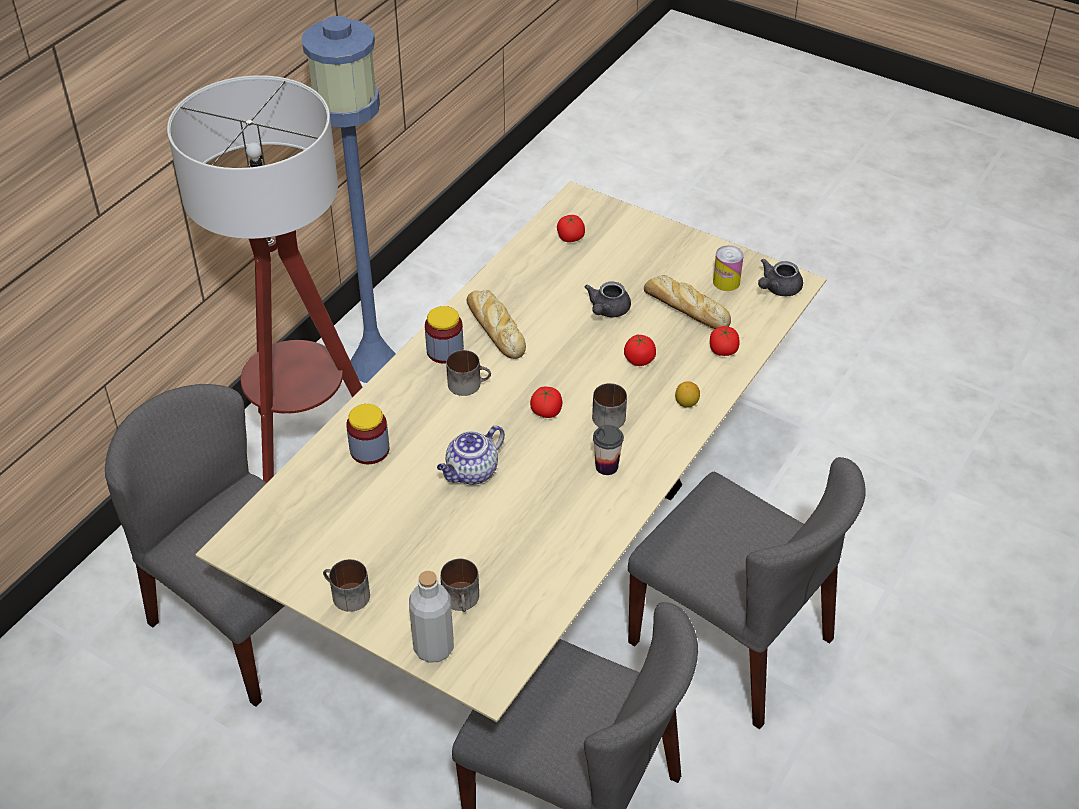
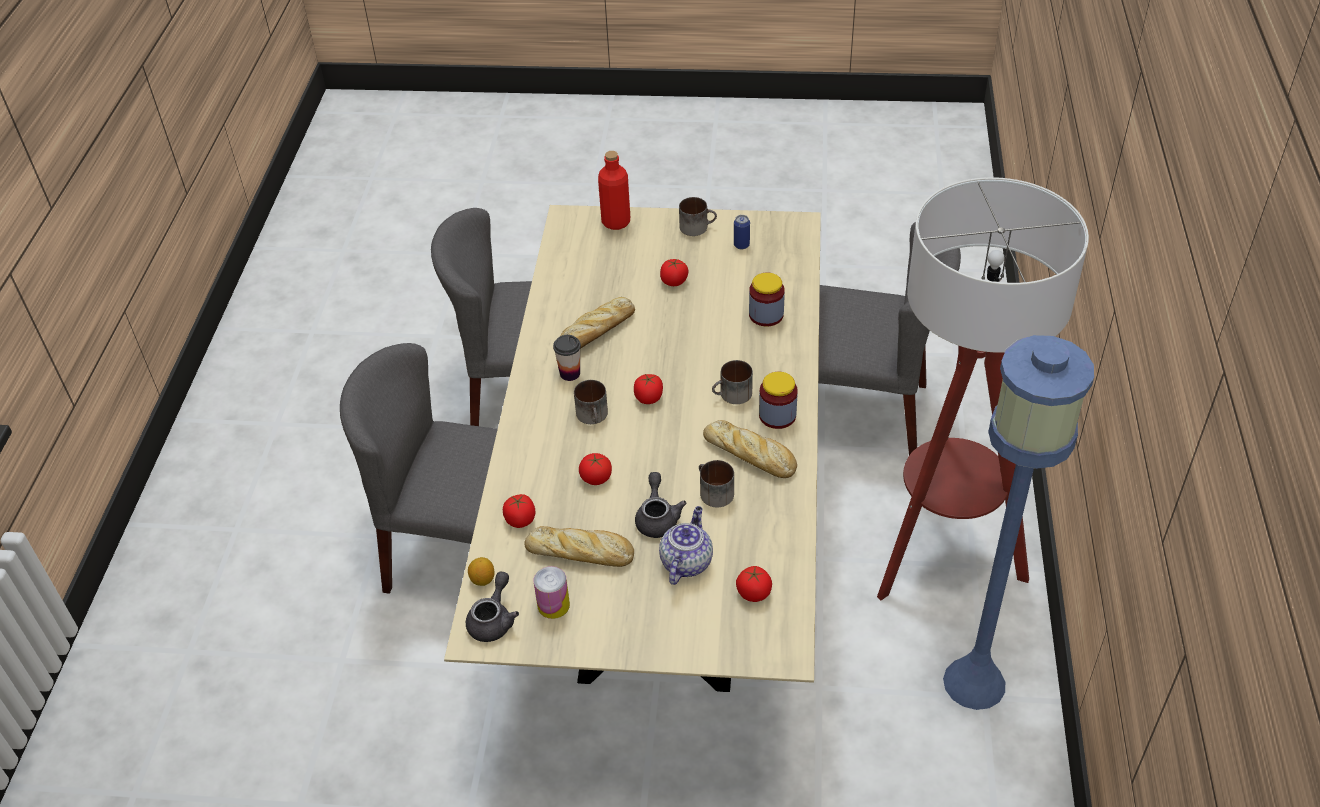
camera: 155 degrees right, 0 degrees up
grey bottle [409,571,454,663] -> red bottle [598,151,630,230]
teapot [437,425,505,485] -> teapot moved to [659,506,713,585]
mug [440,559,479,612] -> mug moved to [699,460,734,507]
lemon [675,381,700,408] -> lemon moved to [468,557,494,586]
none -> bread [560,297,635,349]
none -> tomato [660,259,688,286]
none -> can [734,215,750,249]

